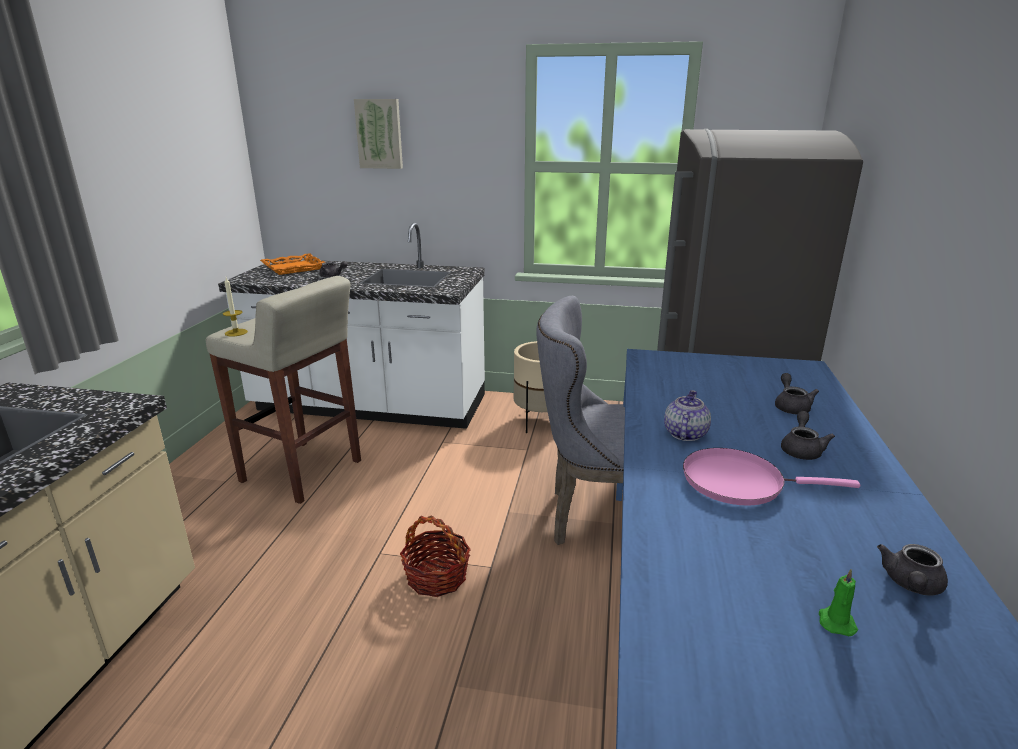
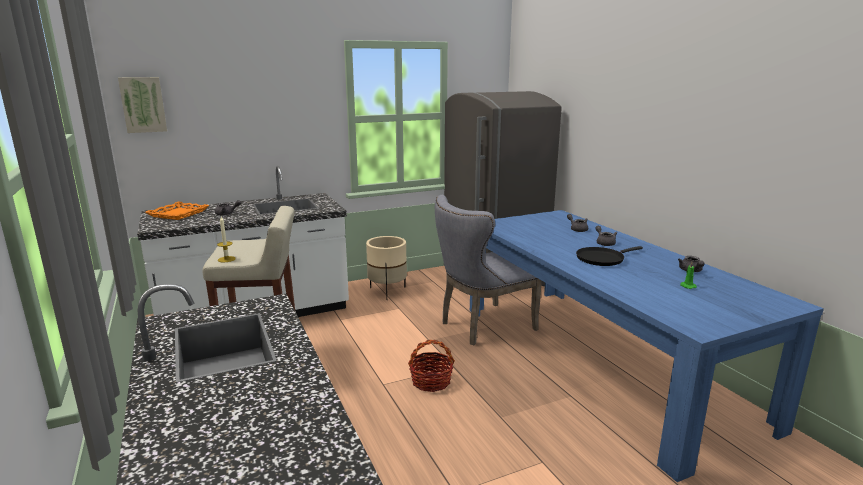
camera: 35 degrees left, 5 degrees down
picture [354,99,403,169] -> picture moved to [118,77,167,133]
teapot [664,390,711,441] -> none
pink frying pan [683,448,860,506] -> black frying pan [576,246,643,266]

